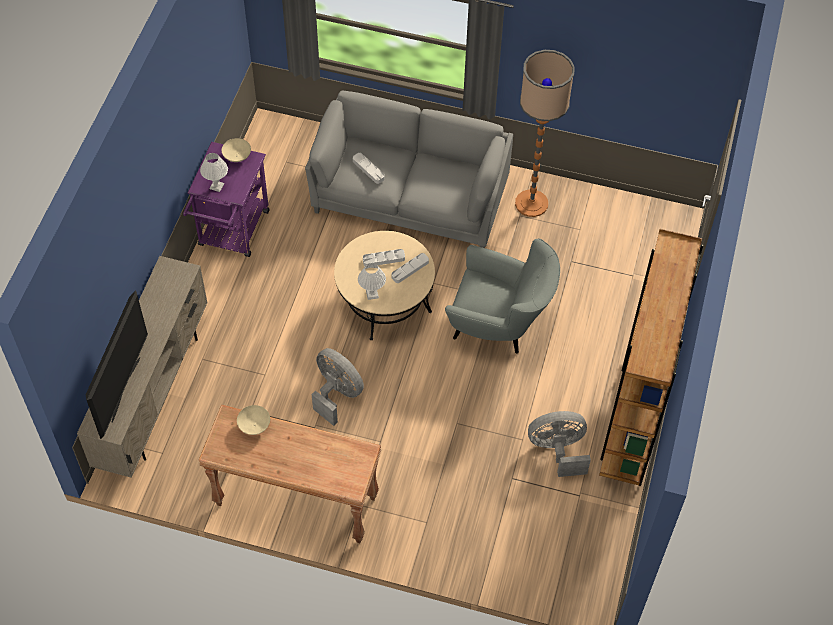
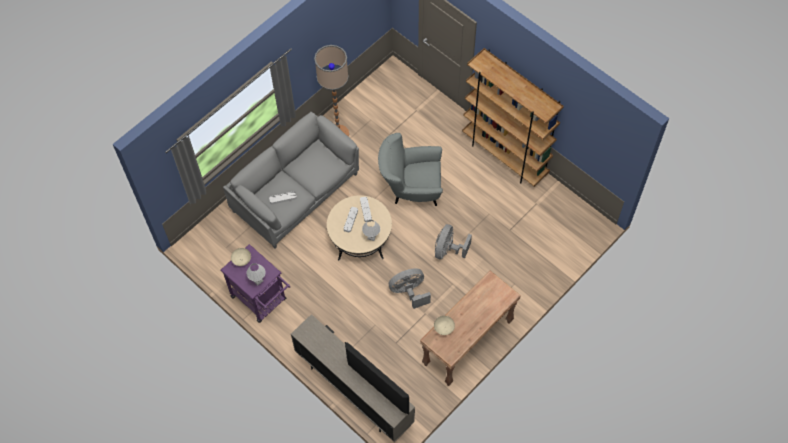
camera: 60 degrees left, 5 degrees up
grey armchair [445,238,560,354] -> grey armchair turned 135 degrees counterclockwise [378,133,443,206]
grey fan [528,411,591,477] -> grey fan moved to [435,224,472,259]

